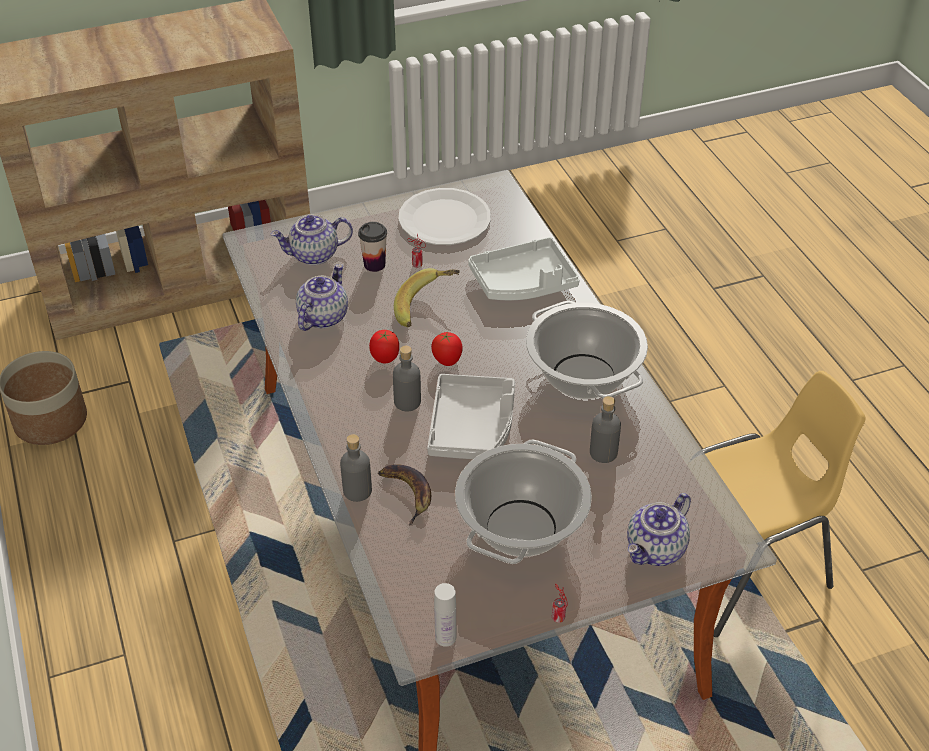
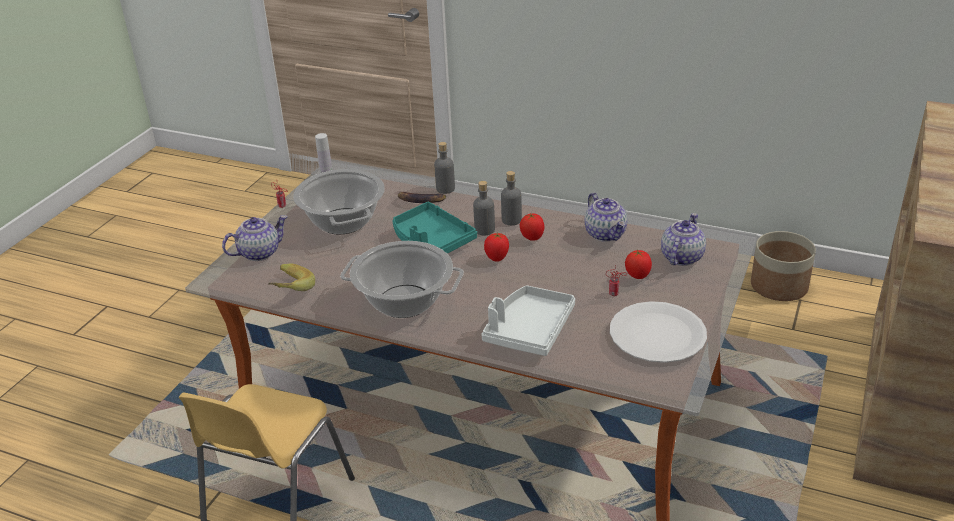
camera: 135 degrees right, 10 degrees down
cup [358,222,387,272] -> tomato [625,250,652,279]
banana [394,268,460,327] -> banana moved to [268,263,315,291]
grey tray [427,374,516,459] -> turquoise tray [392,202,477,253]
grey bottle [590,396,621,463] -> grey bottle moved to [501,171,522,225]
teapot [627,493,691,566] -> teapot turned 60 degrees clockwise [222,215,288,261]

